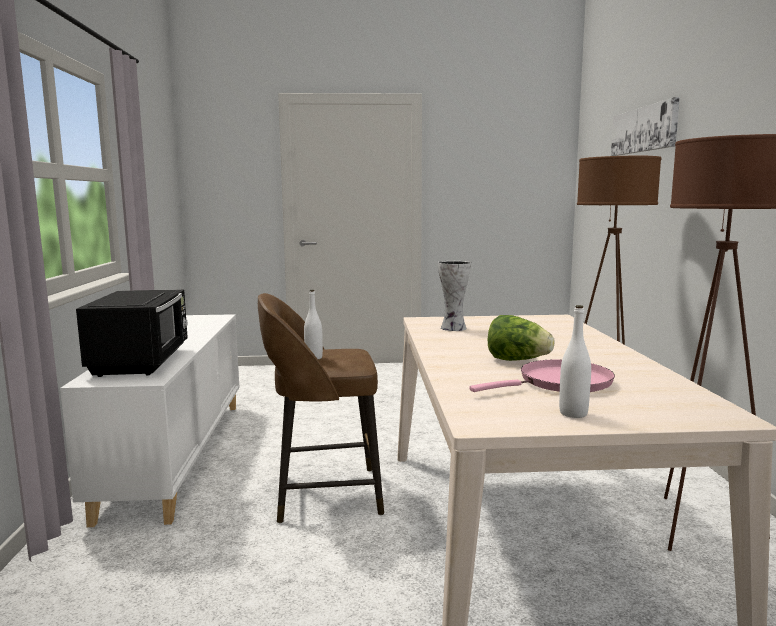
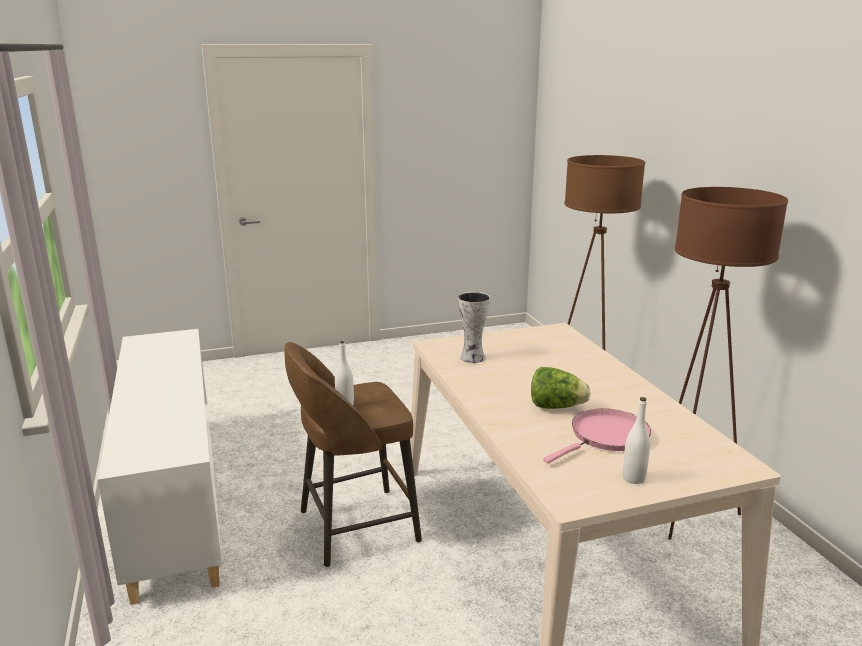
camera: 15 degrees left, 10 degrees up
black microwave [76,290,188,377] -> none
picture [611,97,680,156] -> none

